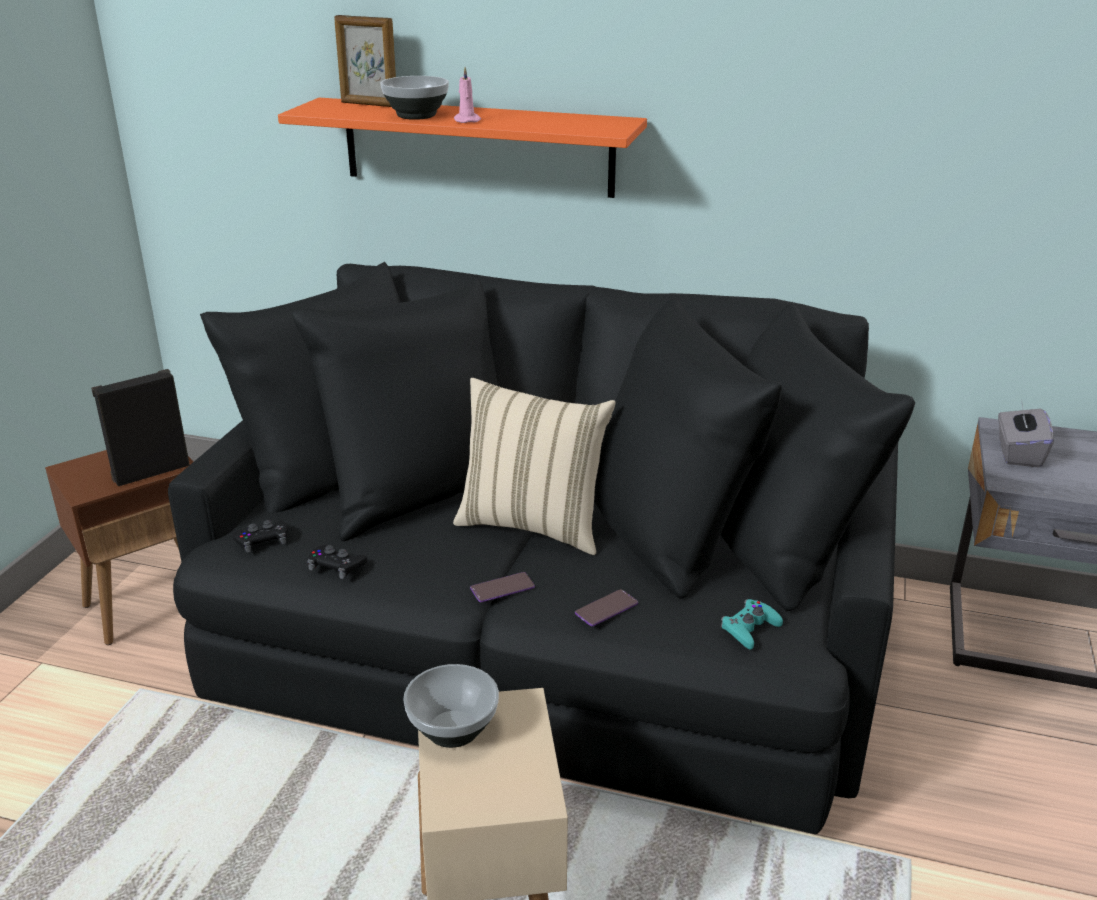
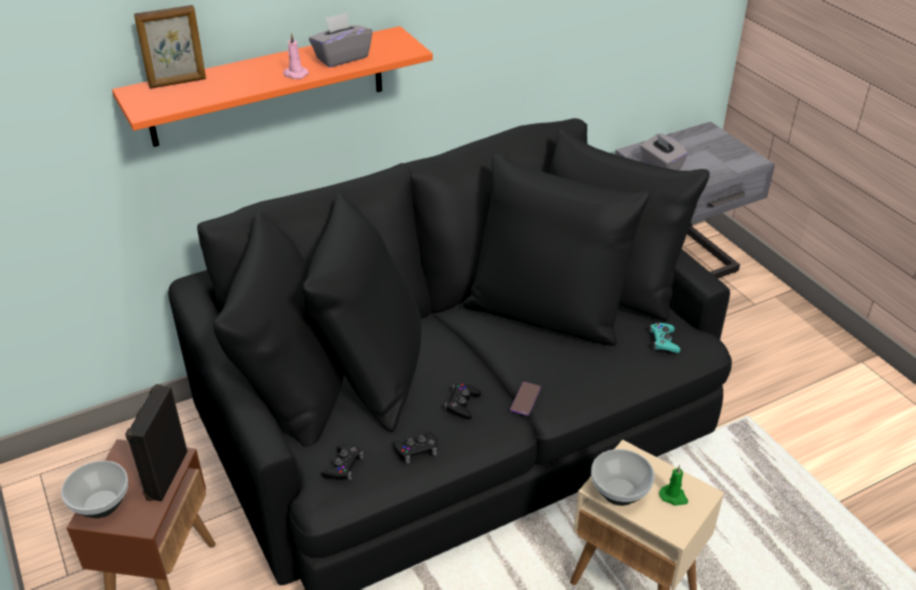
camera: 45 degrees left, 10 degrees up
bowl [380,76,449,120] -> bowl moved to [61,461,128,518]
beige pillow [453,378,615,555] -> none
phone [575,589,638,626] -> none
none -> grey tissue box [309,12,372,67]
none -> black game controller [445,384,481,420]
none -> green candle [659,465,688,505]

